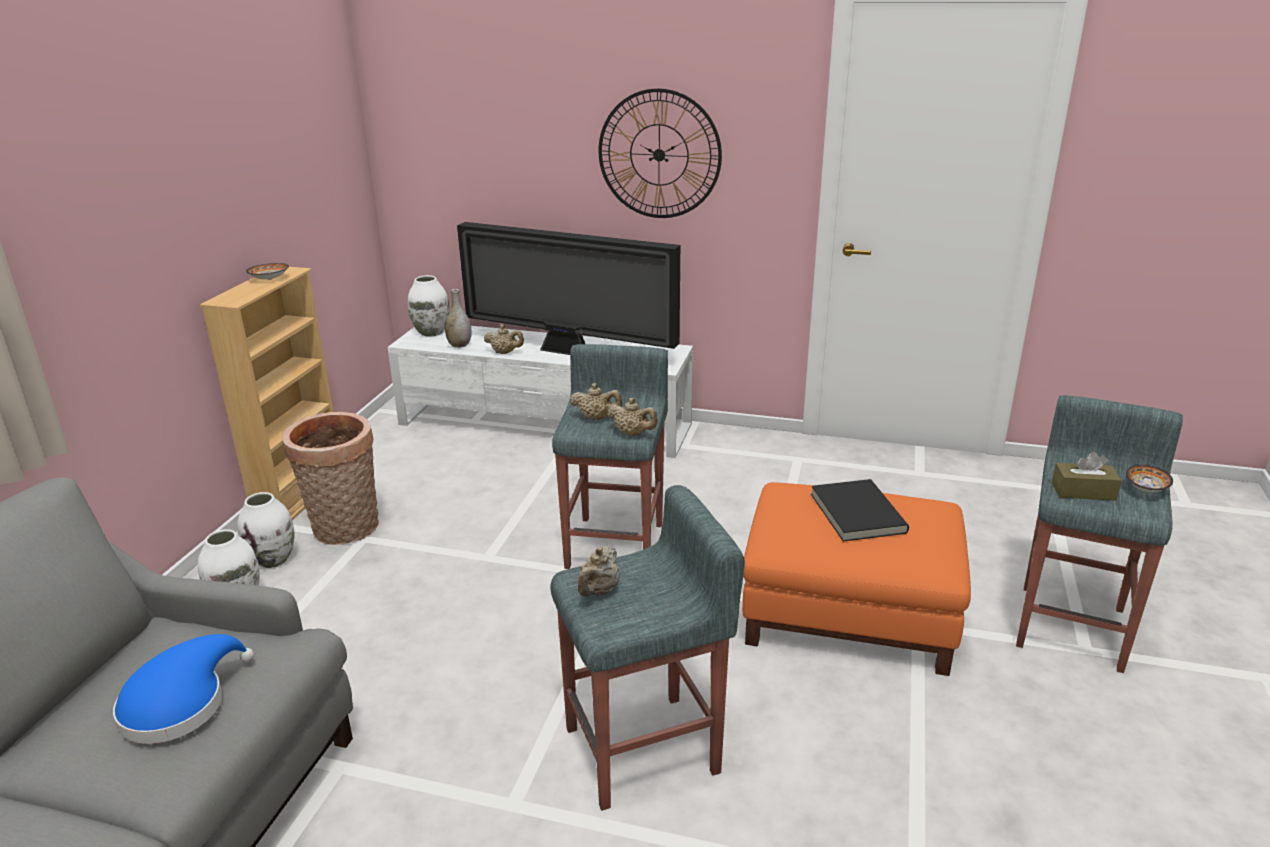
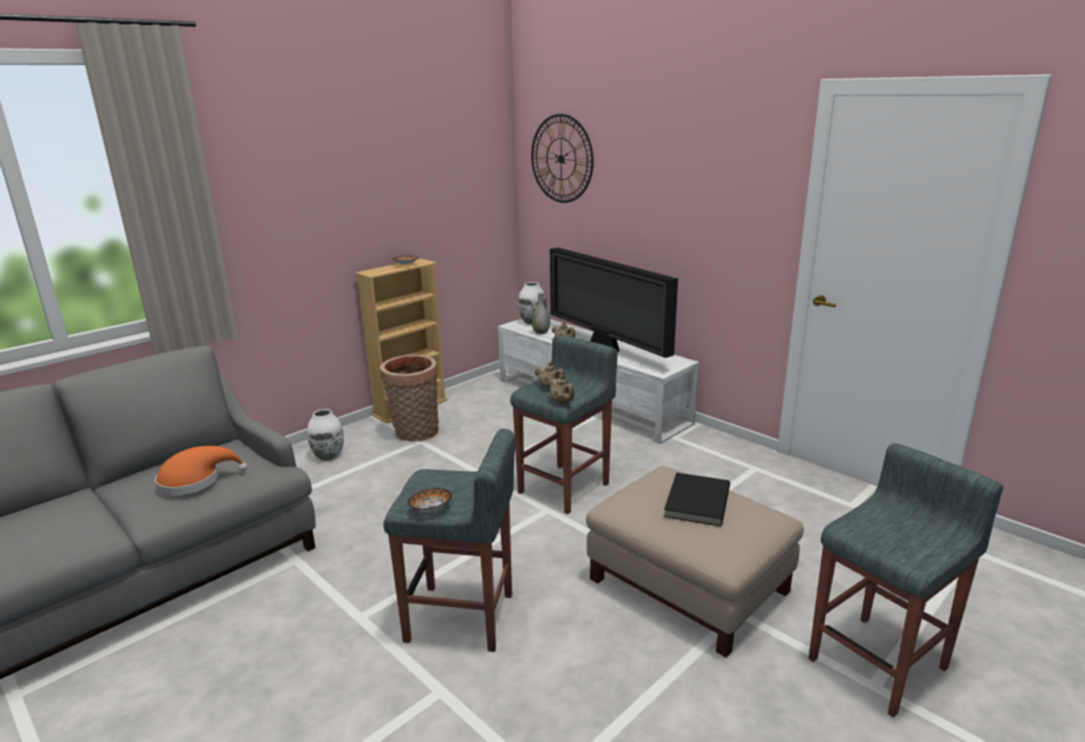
camera: 30 degrees right, 5 degrees down
blue hat [113,634,254,744] -> orange hat [155,446,248,496]
white vase [237,492,294,568] -> none
beige teapot [578,546,619,597] -> none
wall clock [598,88,722,218] -> wall clock moved to [531,114,594,203]
orange ottoman [742,482,971,676] -> beige ottoman [586,466,804,657]
brown tissue box [1052,452,1122,501] -> none
bowl [1126,465,1173,493] -> bowl moved to [408,488,452,512]

